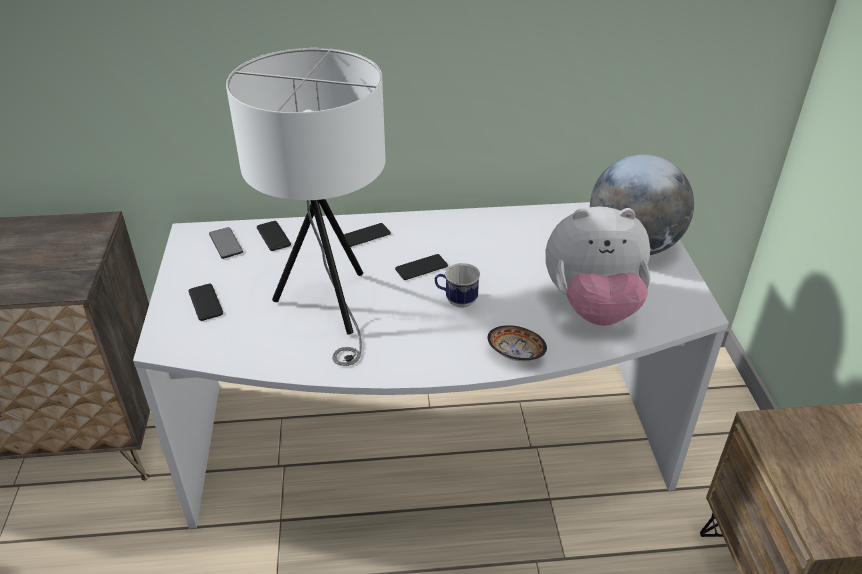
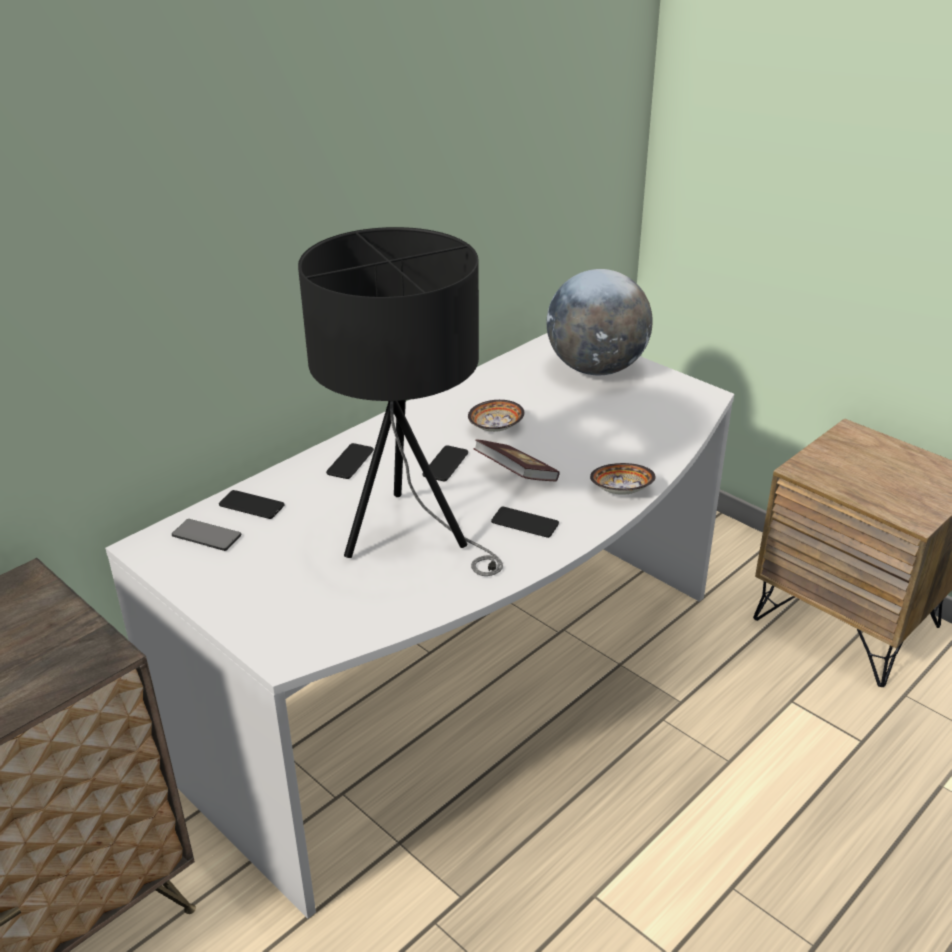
camera: 40 degrees left, 5 degrees down
phone [188,284,223,321] -> phone moved to [491,506,559,538]
white table lamp [226,48,386,366] -> black table lamp [298,227,503,576]
mug [435,263,480,308] -> book [473,440,560,481]
plush toy [546,207,650,326] -> none
none -> bowl [468,400,524,432]

